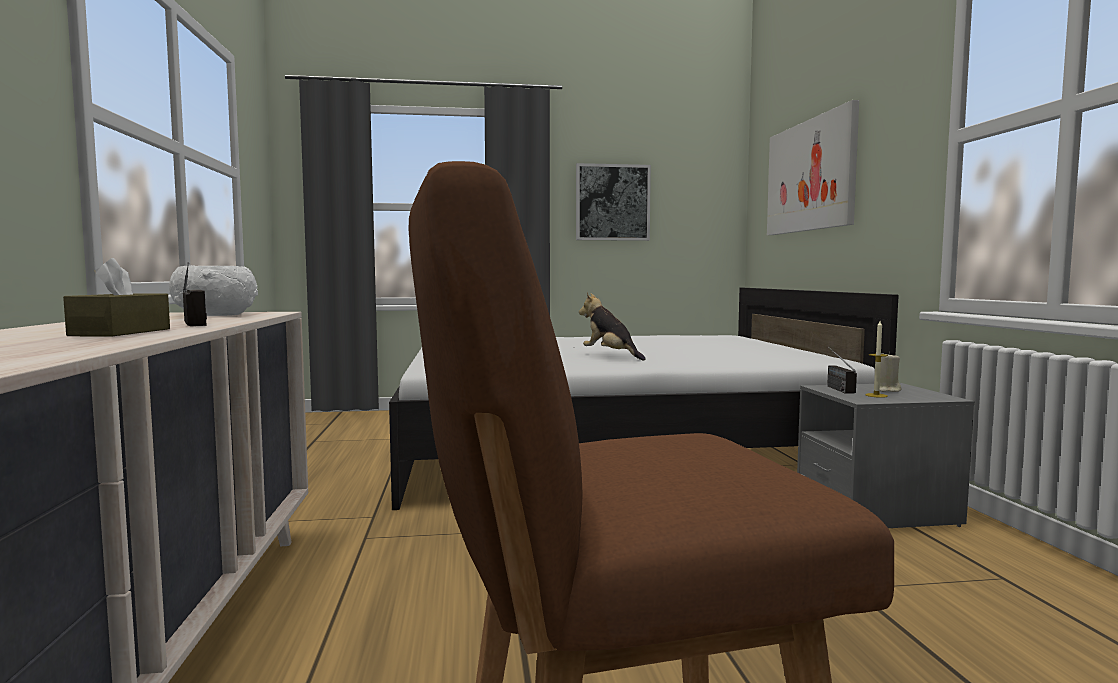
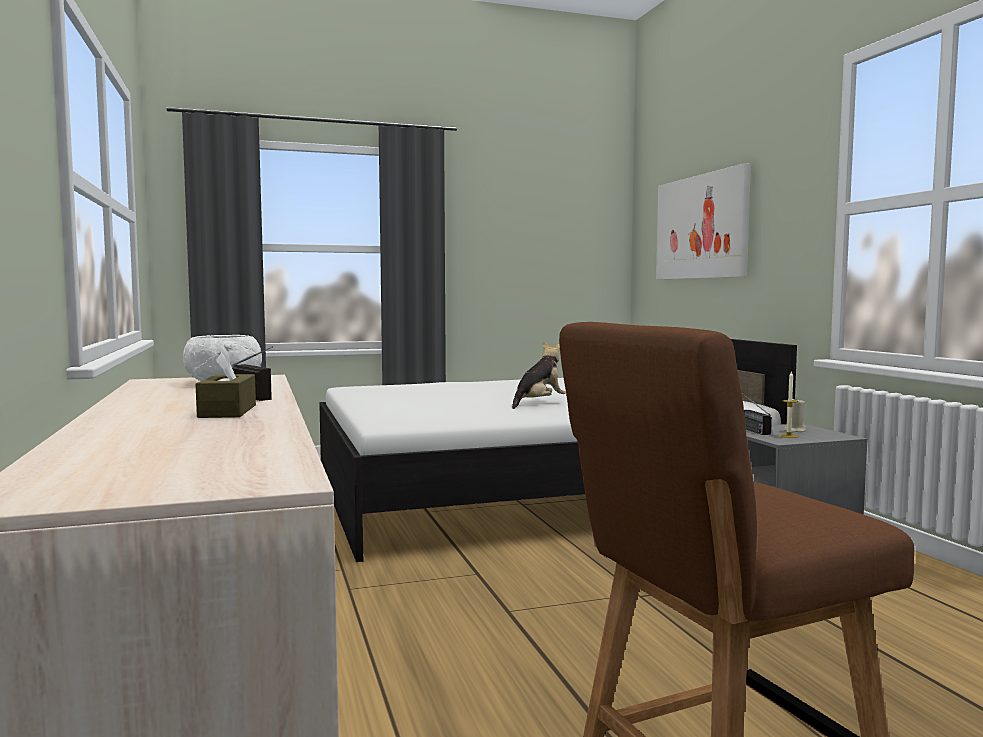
camera: 10 degrees left, 0 degrees up
picture [576,163,651,241] -> none
plush toy [579,292,645,361] -> plush toy turned 90 degrees clockwise [512,342,566,409]

